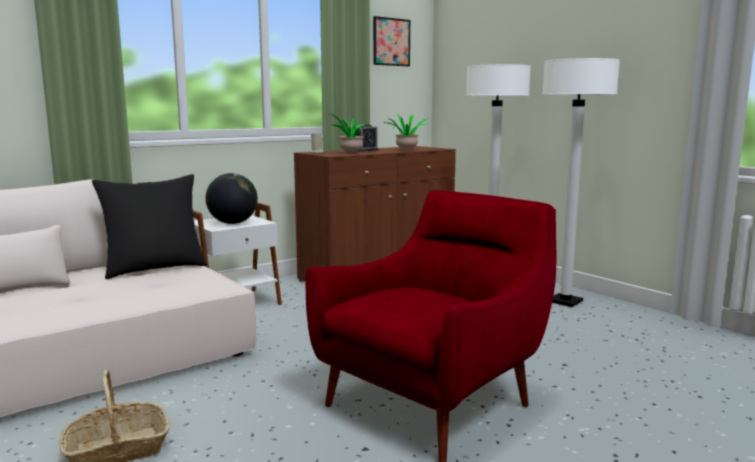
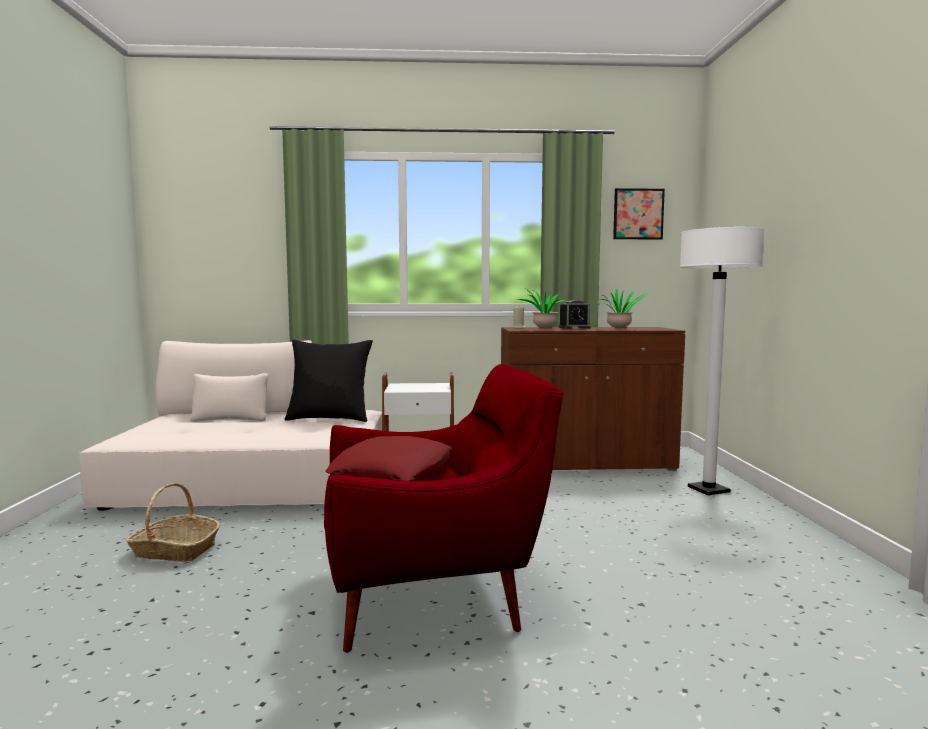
camera: 35 degrees right, 5 degrees down
globe [206,173,258,224] -> none
white floor lamp [542,58,620,307] -> none
none -> red pillow [325,436,453,481]

